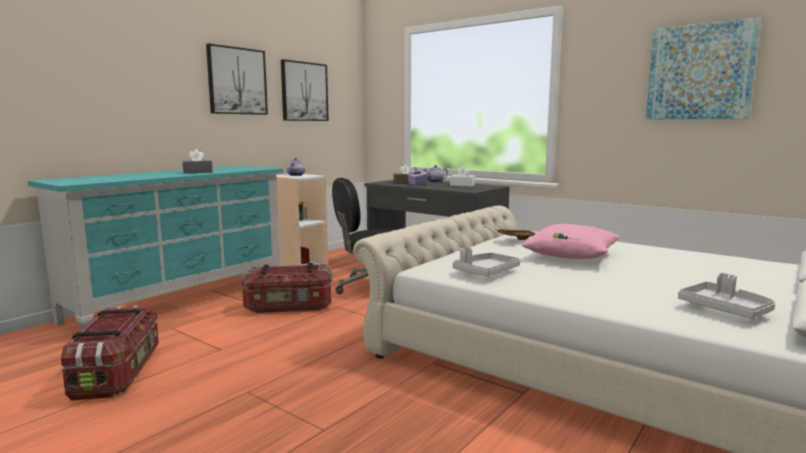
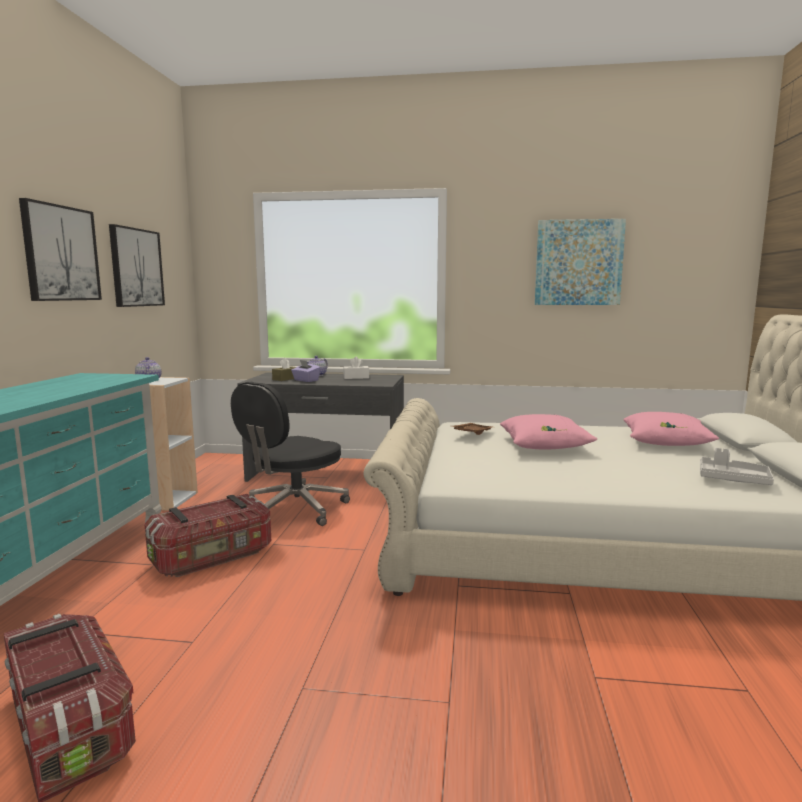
camera: 30 degrees left, 0 degrees up
grey tissue box [182,149,213,174] -> none
grey tray [452,247,520,276] -> none
none -> pink pillow [623,412,719,446]

